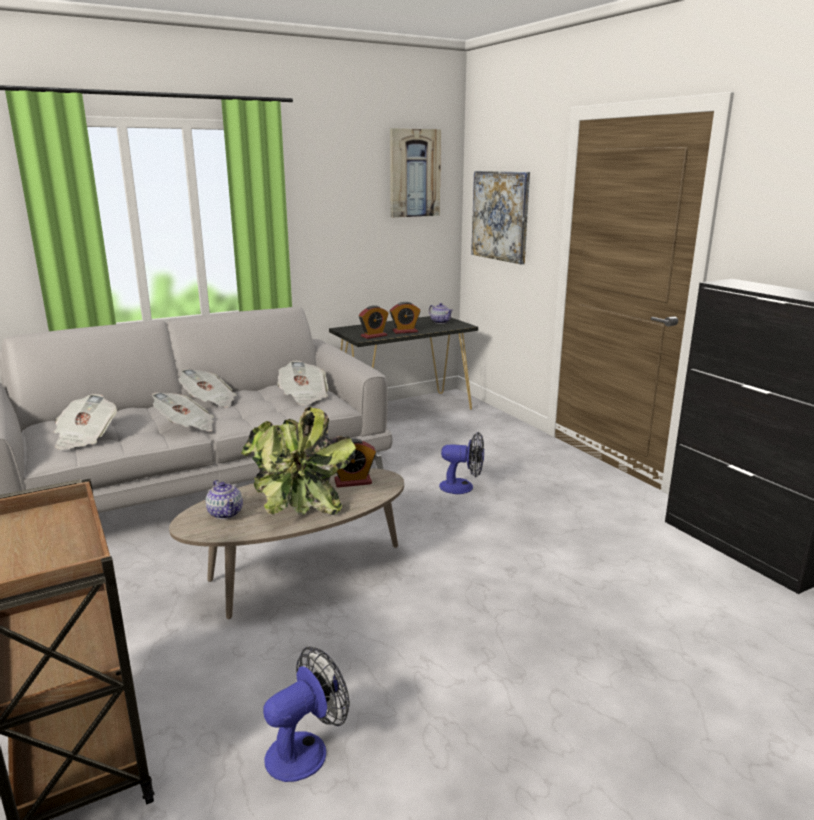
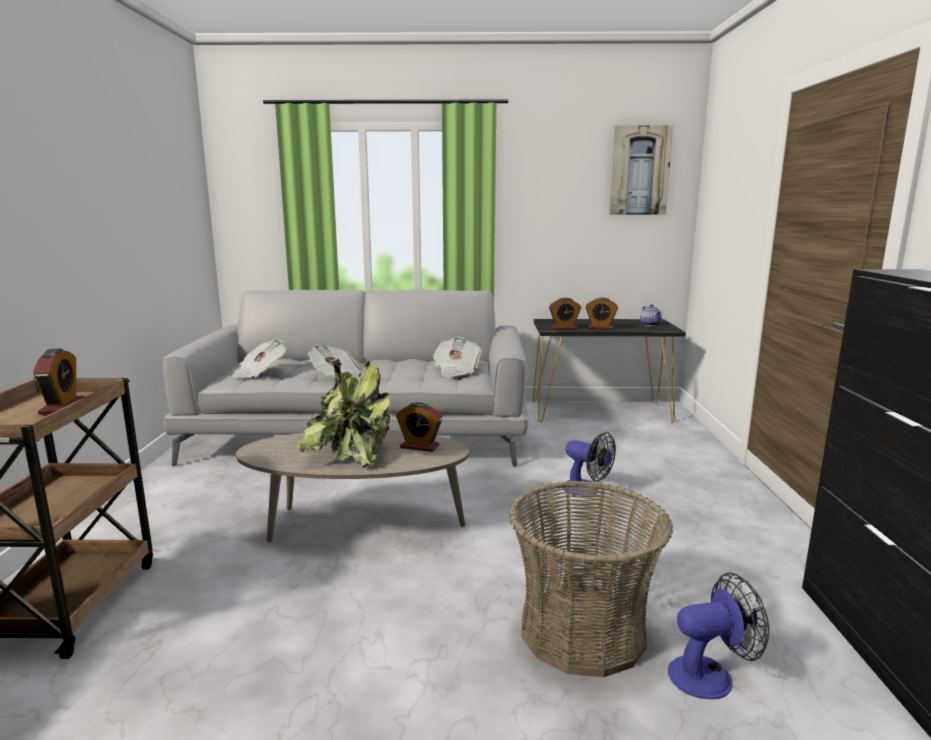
camera: 30 degrees right, 5 degrees down
newspaper [178,369,237,407] -> none
teapot [206,480,243,519] -> none
fan [263,646,350,782] -> fan moved to [668,572,769,699]
picture [471,171,530,264] -> none
none -> alarm clock [33,348,85,415]
none -> basket [509,481,673,677]

